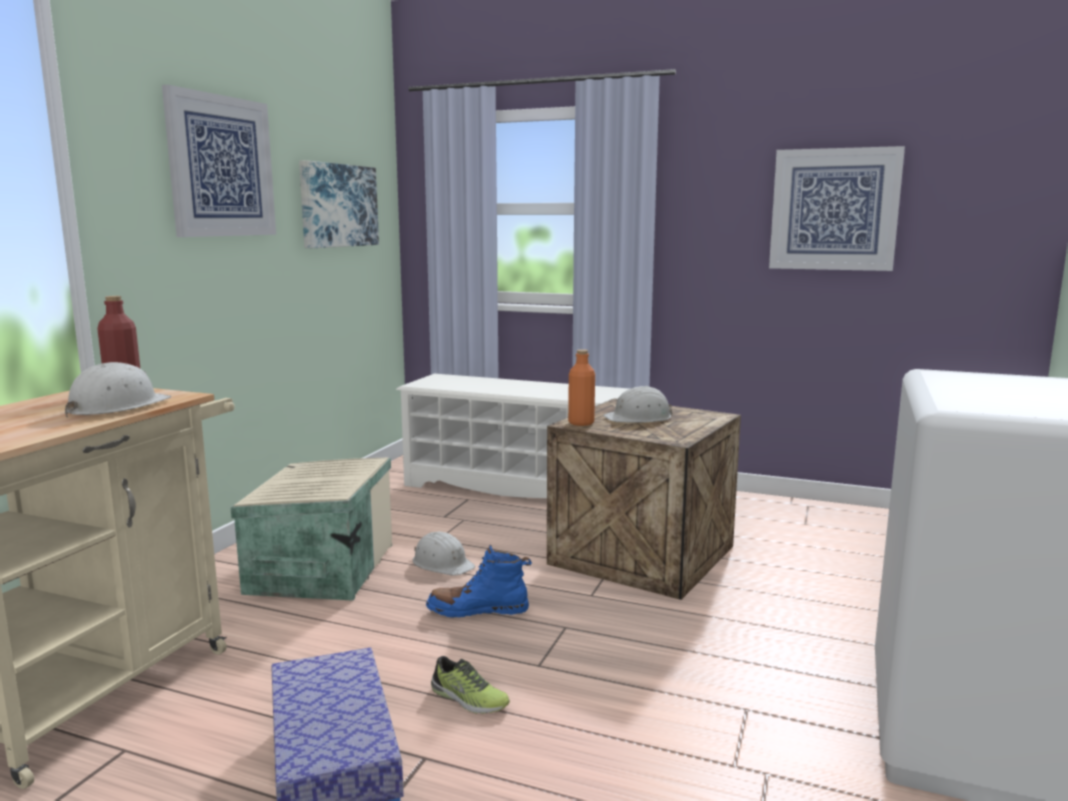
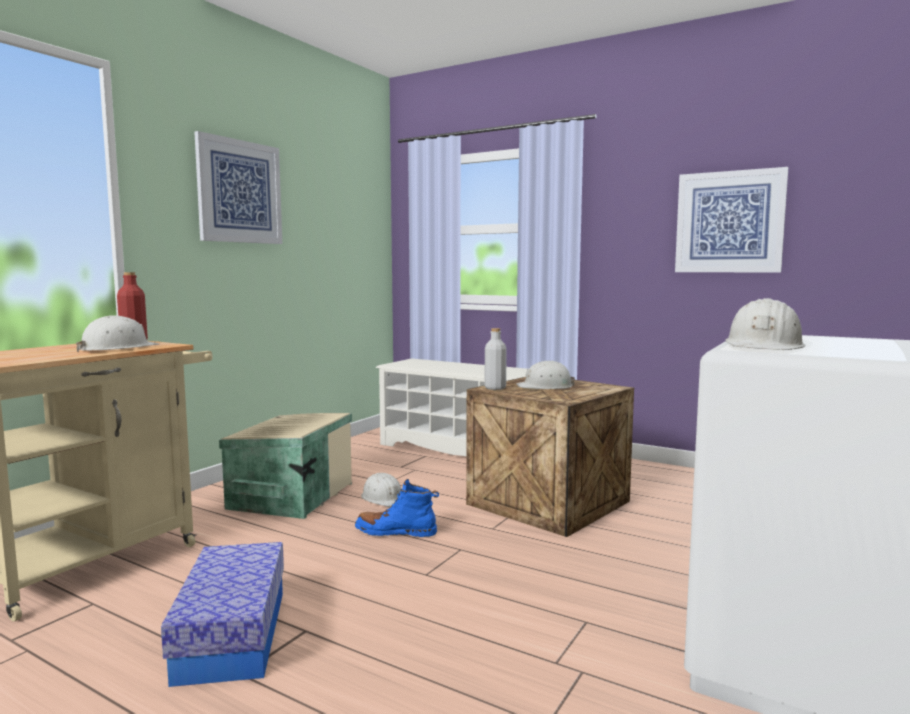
camera: 10 degrees right, 5 degrees down
picture [299,160,379,248] -> none
shoe [431,656,510,714] -> none
orange bottle [568,349,595,426] -> grey bottle [485,328,507,390]
none -> white hard hat [725,298,806,350]

